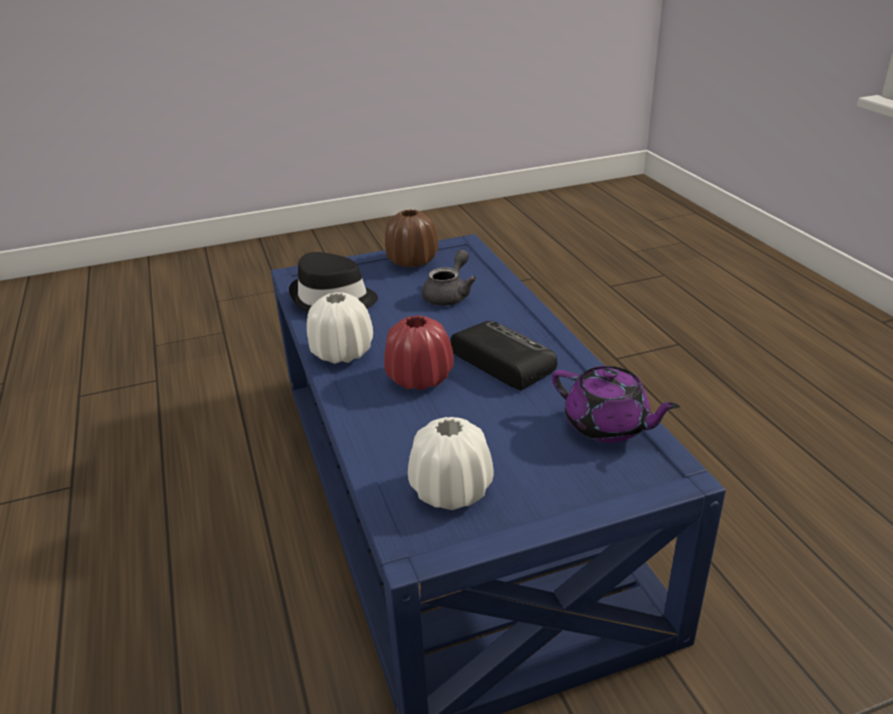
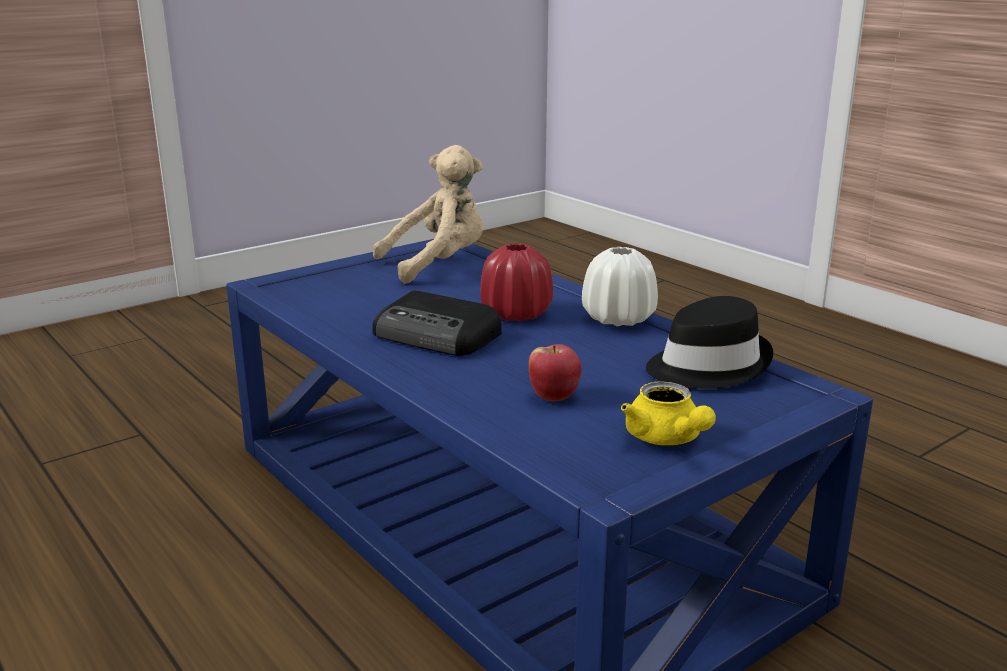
camera: 160 degrees right, 10 degrees down
brown vase [385,209,438,268] -> yellow teapot [621,381,716,445]
white vase [408,417,493,510] -> beige plush toy [373,145,483,284]
grey teapot [422,250,477,306] -> apple [528,344,582,401]
purple teapot [552,366,680,443] -> none

